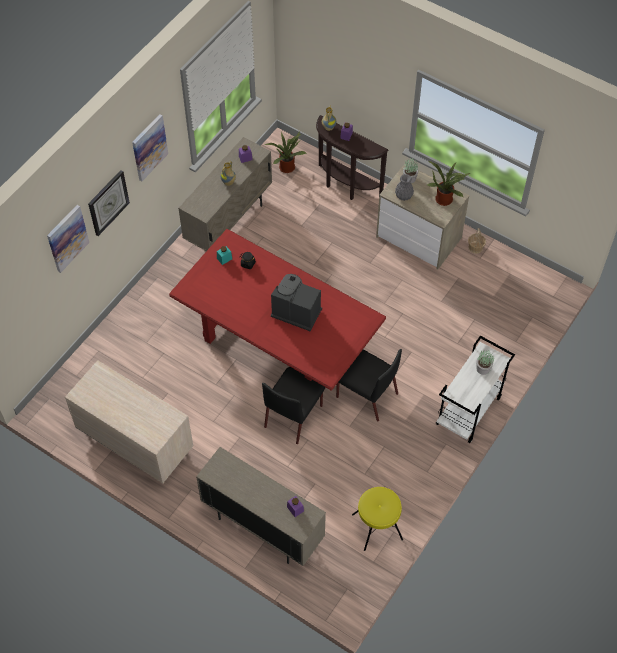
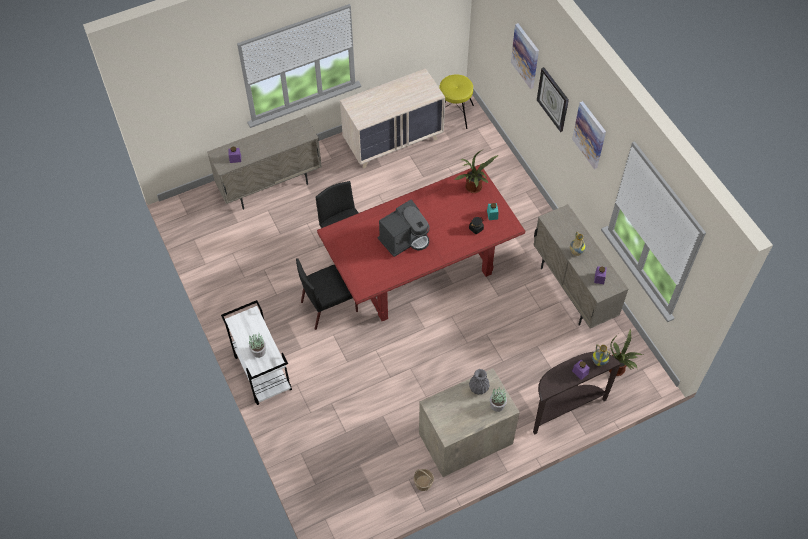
camera: 120 degrees right, 0 degrees up
yellow stool [352,487,403,551] -> yellow stool moved to [439,74,474,129]
potted plant [427,161,470,206] -> potted plant moved to [455,149,498,193]

